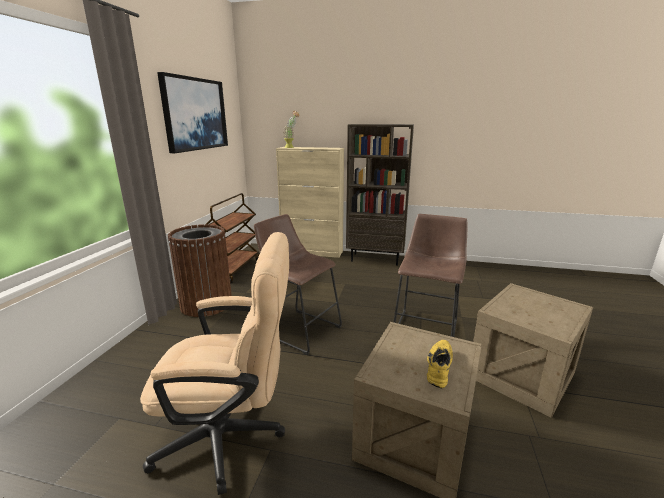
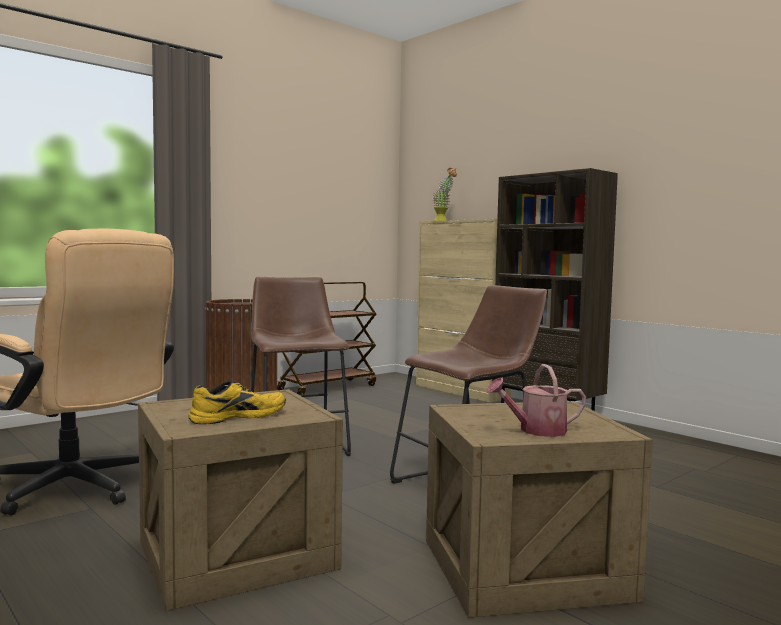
camera: 35 degrees right, 15 degrees down
picture [157,72,228,153] -> none
none -> watering can [487,364,586,437]

